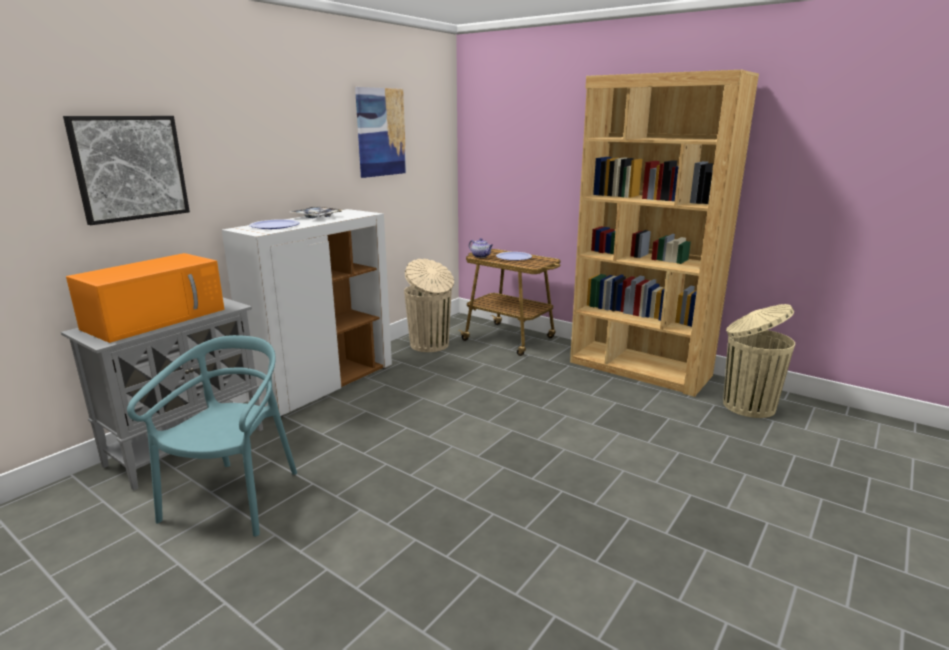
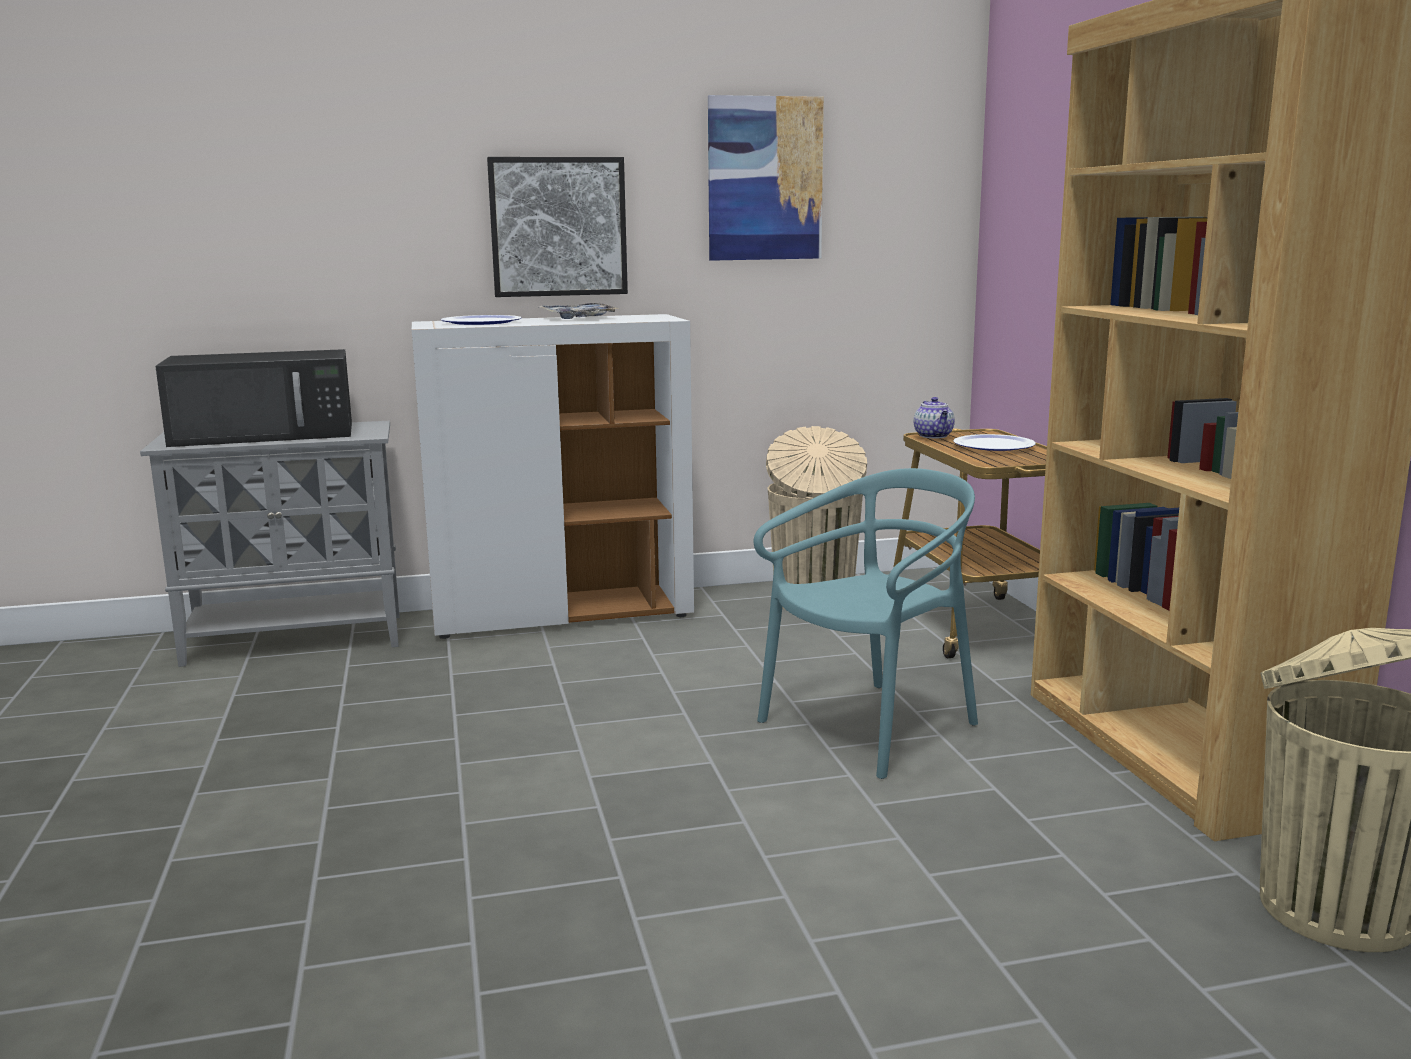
camera: 40 degrees right, 5 degrees down
picture [63,116,190,225] -> picture moved to [487,157,628,297]
orange microwave [66,253,225,343] -> black microwave [155,349,352,447]
turquoise chair [127,335,297,537] -> turquoise chair moved to [754,468,978,779]

